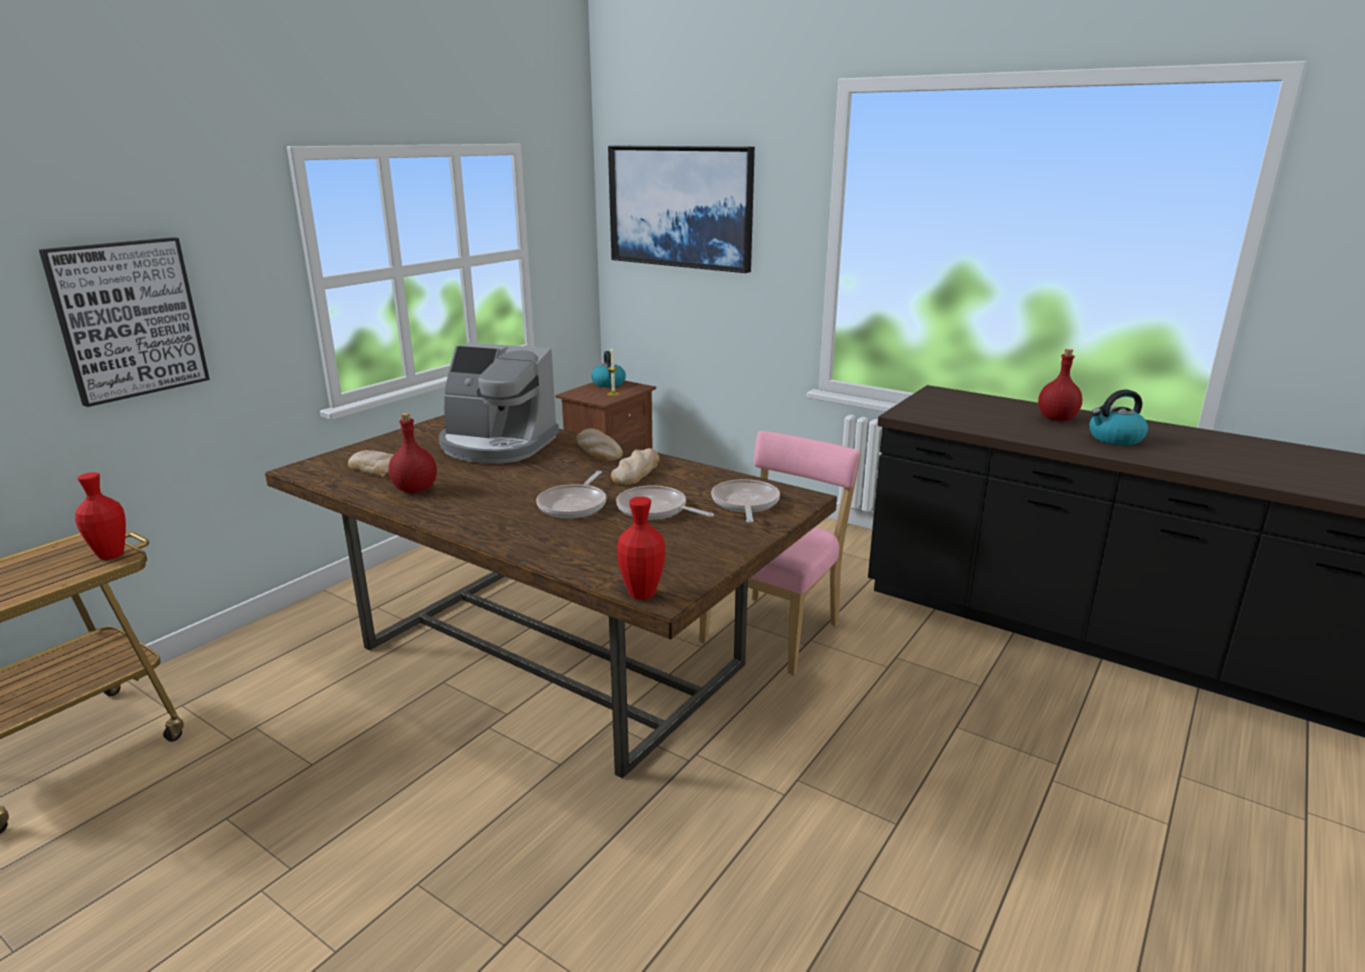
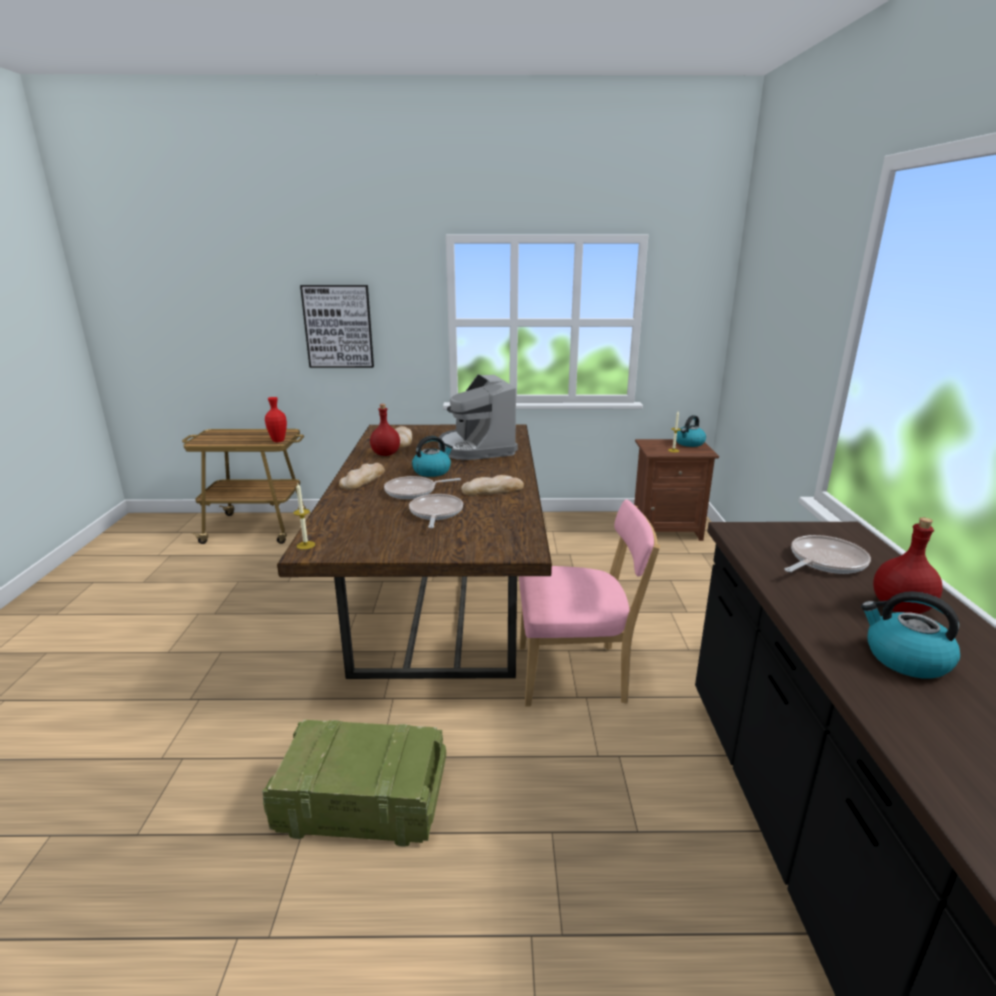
camera: 55 degrees right, 0 degrees up
bread [576,428,623,461] -> bread moved to [339,463,385,490]
picture [608,145,755,273] -> none
red vase [617,497,665,600] -> candle [294,484,315,550]
frying pan [711,479,780,523] -> frying pan moved to [784,535,871,574]
none -> crate [262,720,446,847]
none -> kettle [412,436,453,477]

